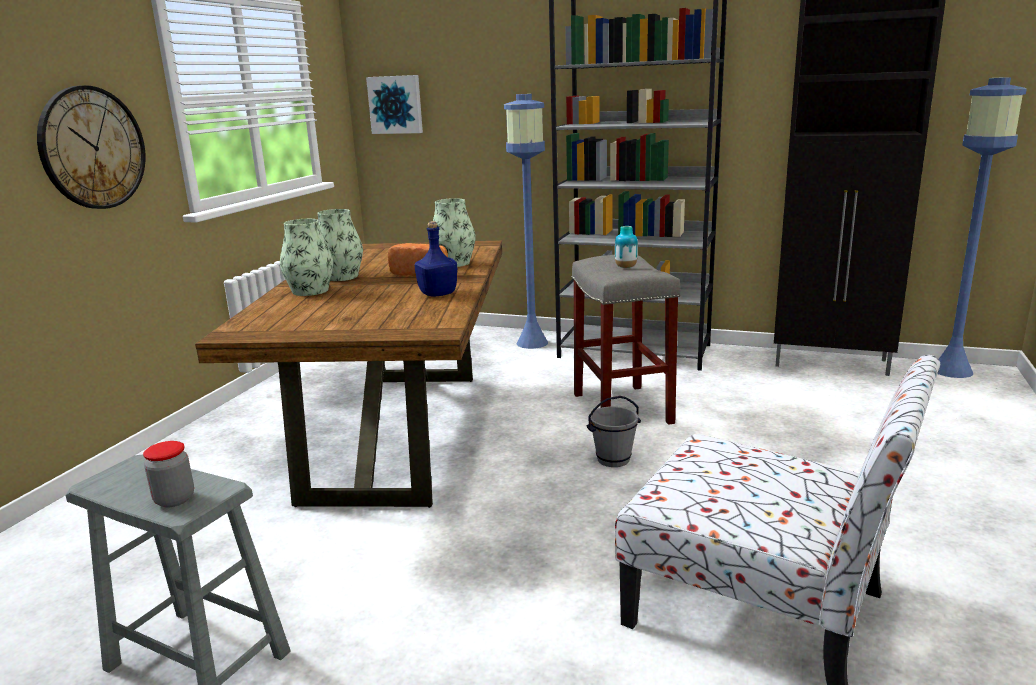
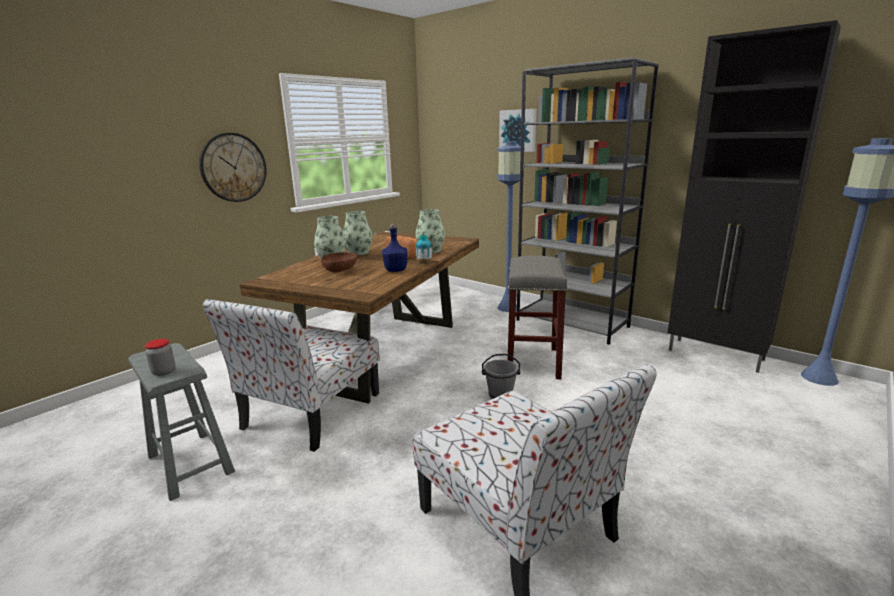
camera: 20 degrees right, 0 degrees up
picture [366,75,423,134] -> picture moved to [499,109,537,152]
vase [615,226,638,268] -> vase moved to [416,235,432,264]
none -> chair [203,299,380,452]
none -> brown bowl [321,252,357,272]

